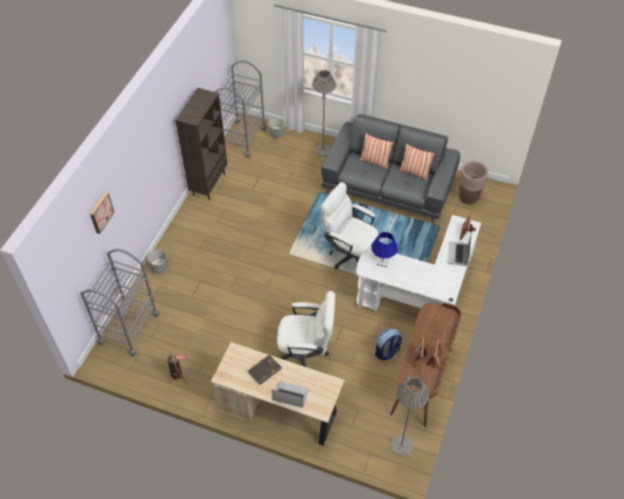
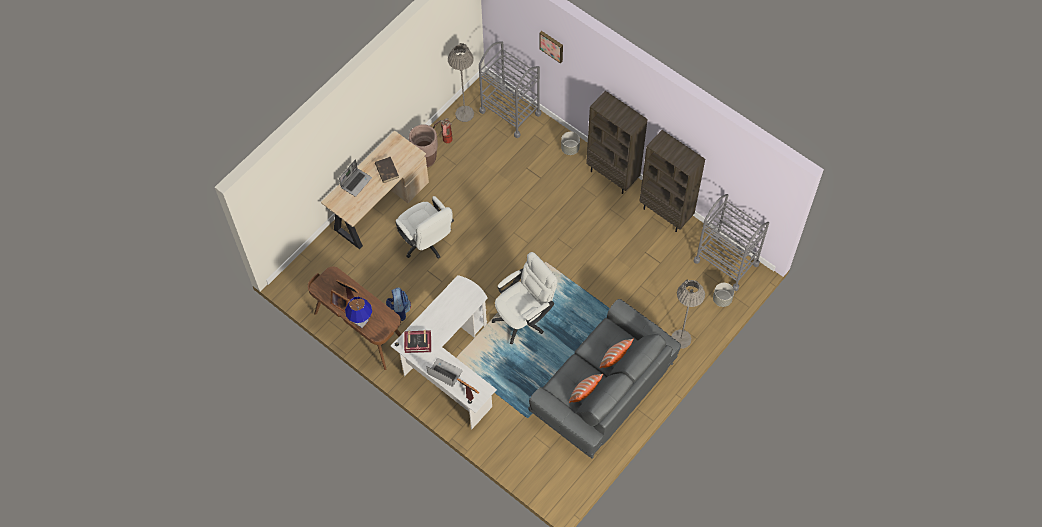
camera: 110 degrees right, 10 degrees up
white office chair [277,291,335,367] -> white office chair turned 60 degrees counterclockwise [396,196,454,258]
blue table lamp [371,232,398,267] -> blue table lamp moved to [345,297,372,328]
grey floor lamp [390,376,429,456] -> grey floor lamp moved to [448,43,474,122]
brown planter [459,161,488,205] -> brown planter moved to [409,124,438,167]
none -> book [404,330,431,353]
none -> brown bookcase [586,91,648,194]

